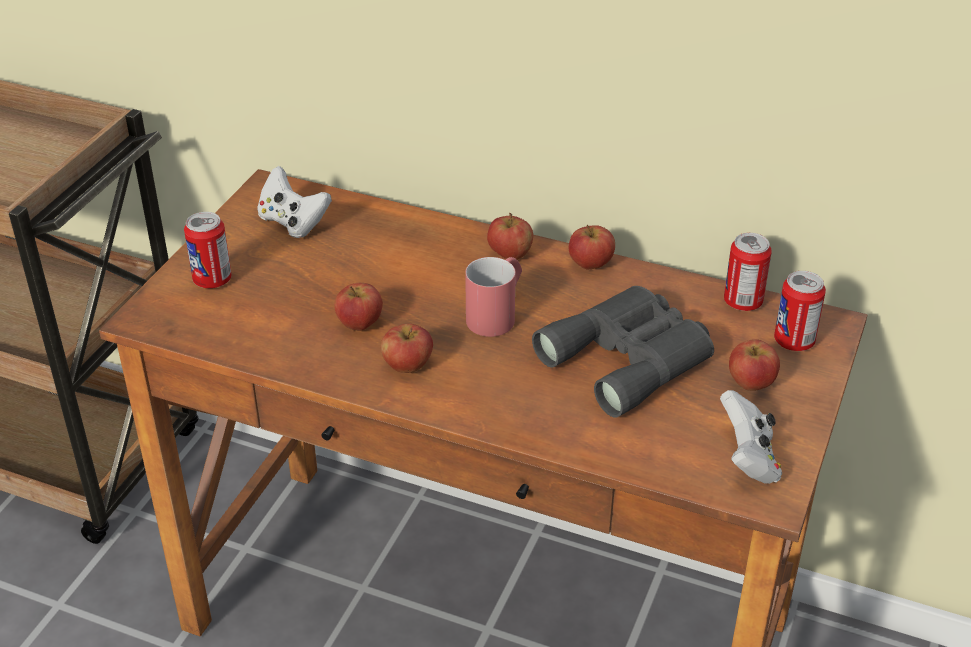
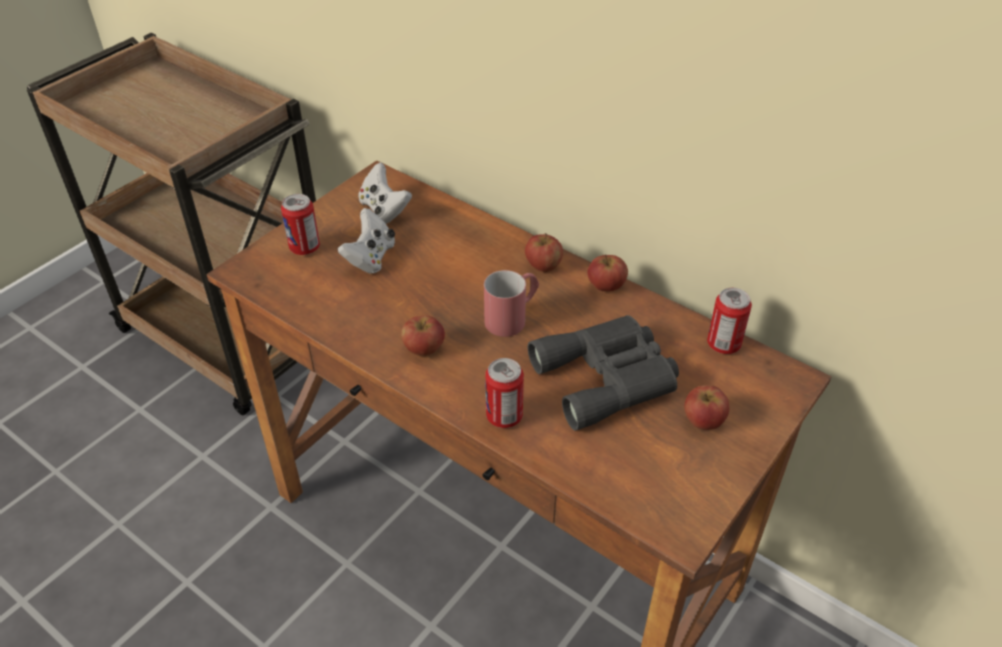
camera: 15 degrees right, 5 degrees up
apple [334,283,383,331] -> none
white game controller [720,390,782,484] -> white game controller moved to [338,208,395,274]
can [774,271,826,351] -> can moved to [485,358,524,428]

